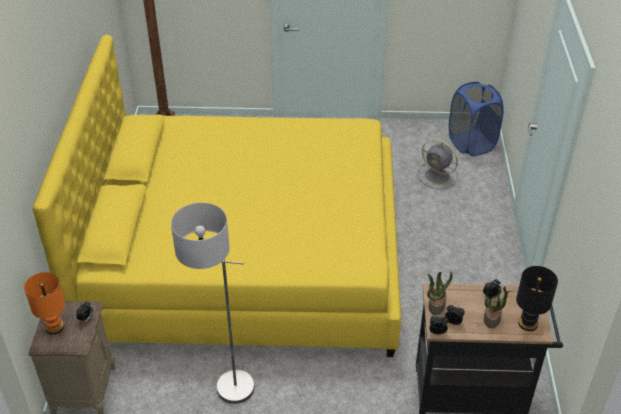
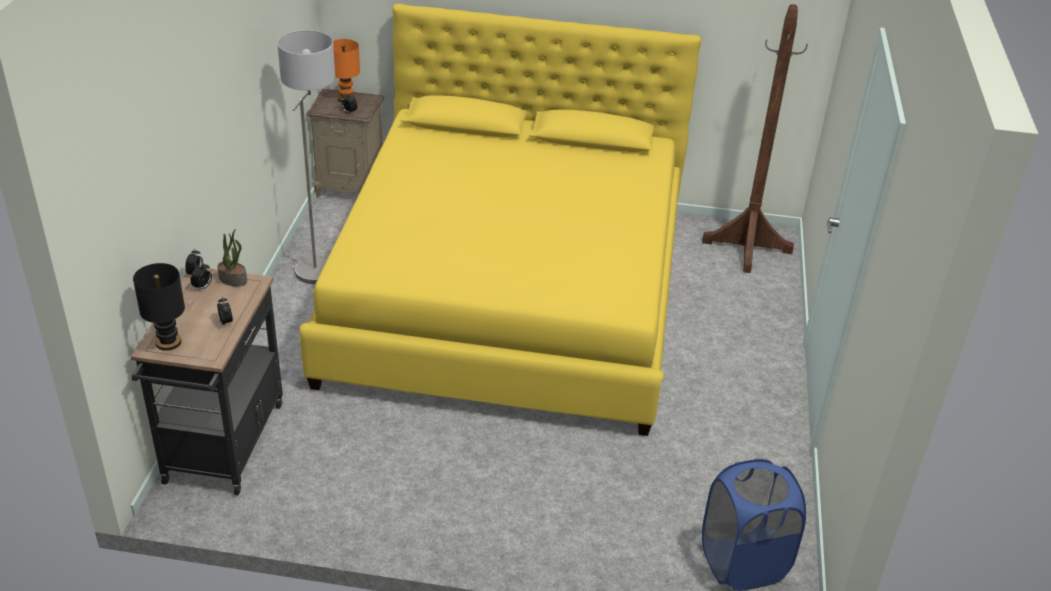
camera: 95 degrees right, 5 degrees down
grey fan [418,139,458,189] -> none
potted plant [484,286,511,328] -> none

